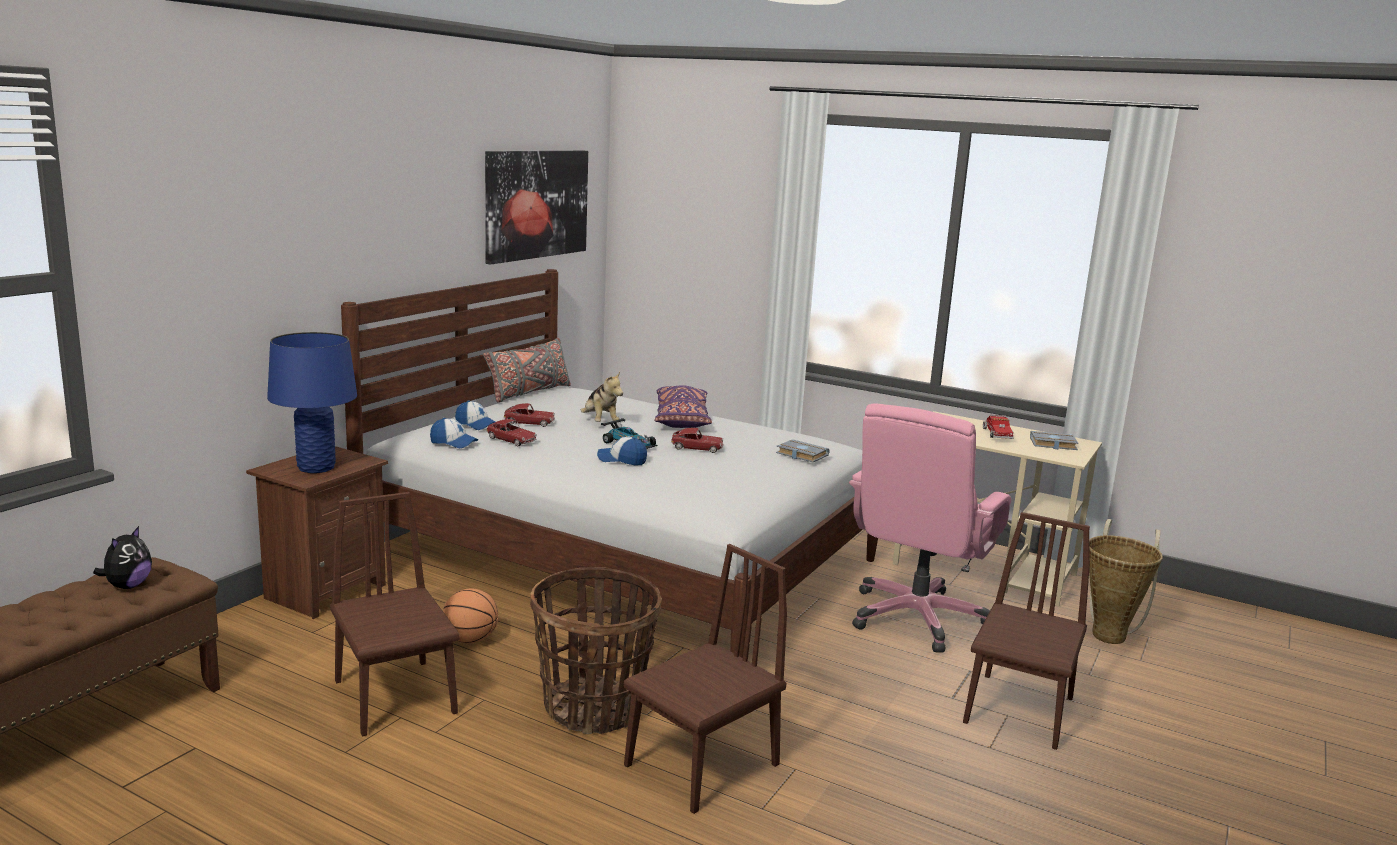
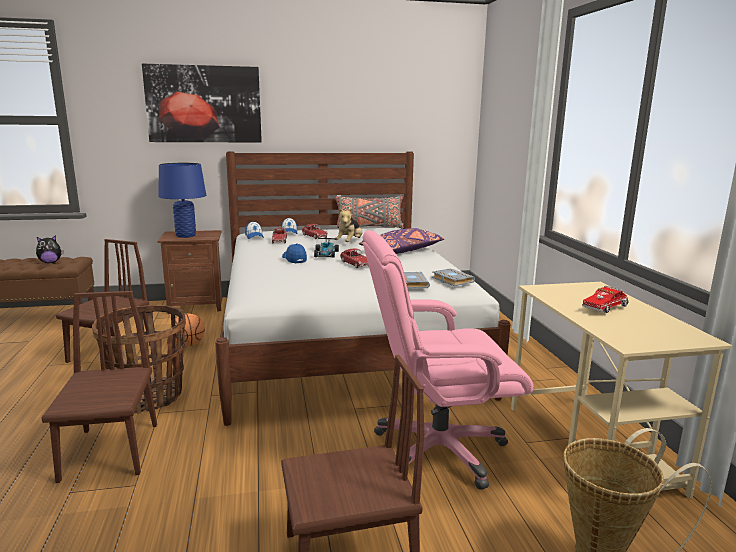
camera: 50 degrees right, 0 degrees up
picture [485,151,588,265] -> picture moved to [142,64,262,142]
brown chair [624,544,787,814] -> brown chair turned 105 degrees counterclockwise [41,291,157,483]
grey book [1030,431,1079,450] -> grey book moved to [432,268,475,286]

